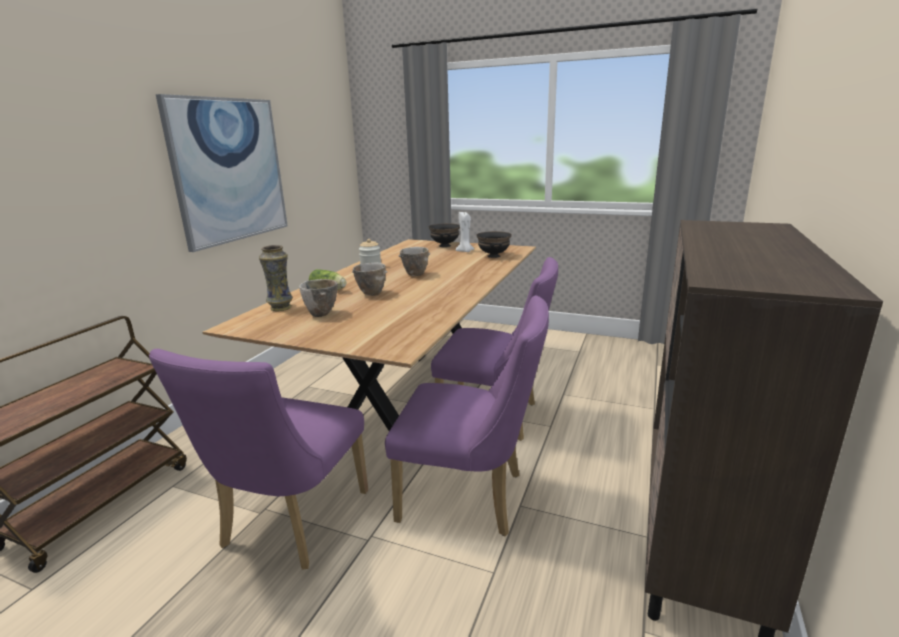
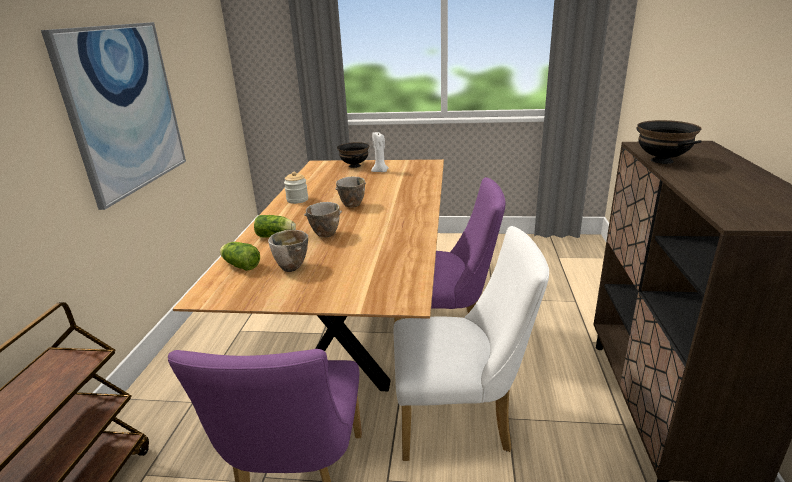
camera: 15 degrees left, 5 degrees up
vase [259,245,293,311] -> lettuce [220,242,260,271]
purple chair [385,296,549,536] -> white chair [394,226,549,461]
black bowl [476,231,512,258] -> black bowl moved to [637,120,702,164]

